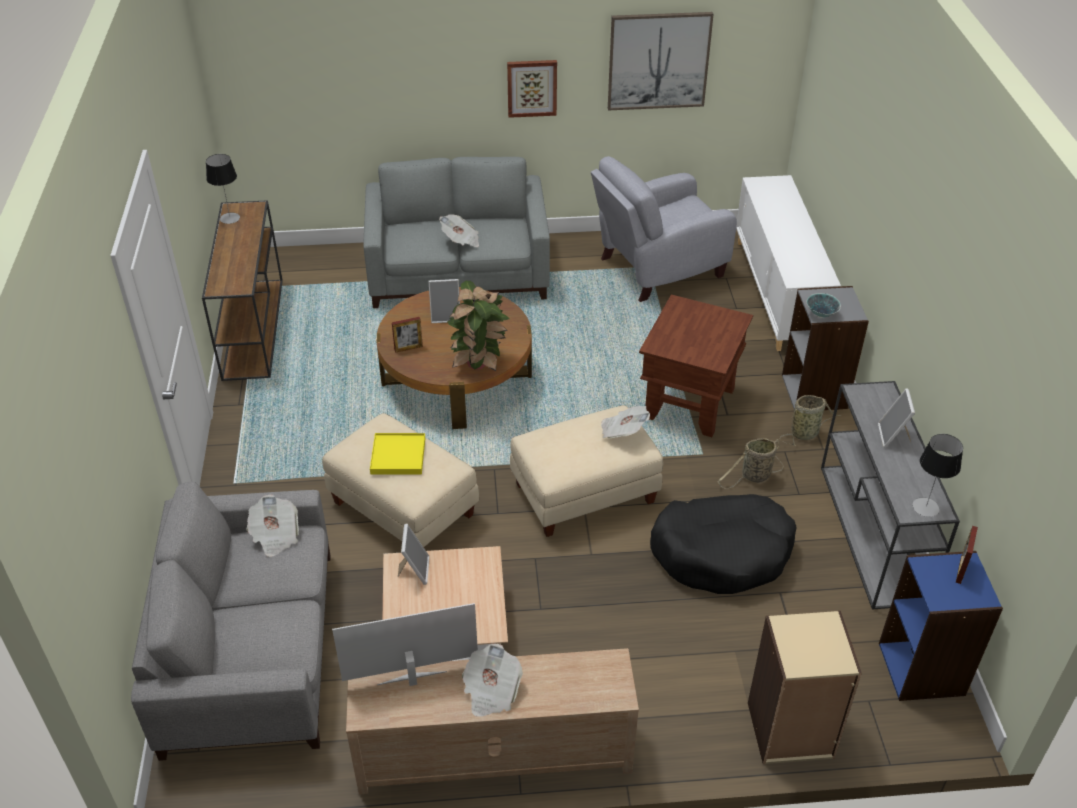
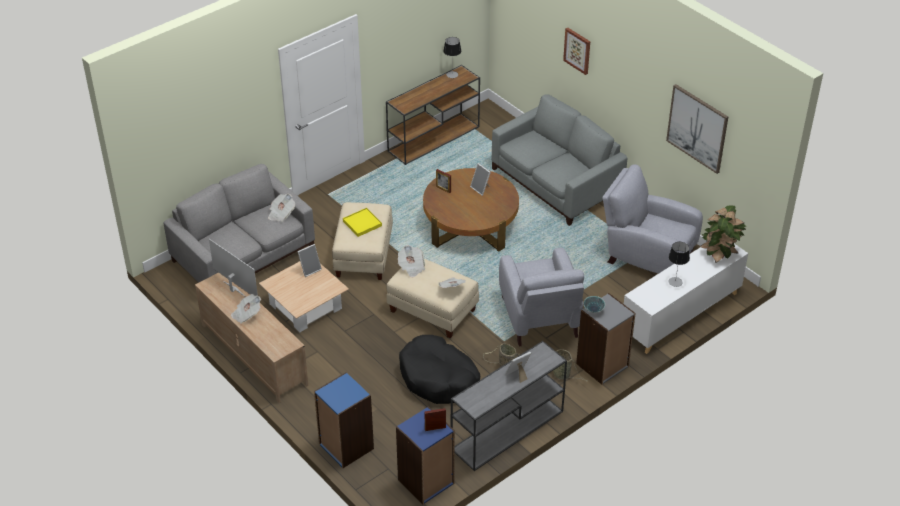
camera: 55 degrees right, 0 degrees up
newspaper [439,214,479,247] -> newspaper moved to [398,245,425,278]
potted plant [447,281,510,371] -> potted plant moved to [699,205,746,263]
picture [507,60,557,118] -> picture moved to [563,28,590,75]
brown side table [639,295,753,437] -> grey armchair [499,248,584,346]
beige bookcase [748,611,862,764] -> blue bookcase [314,372,374,468]
table lamp [913,434,963,517] -> table lamp moved to [668,242,690,287]

